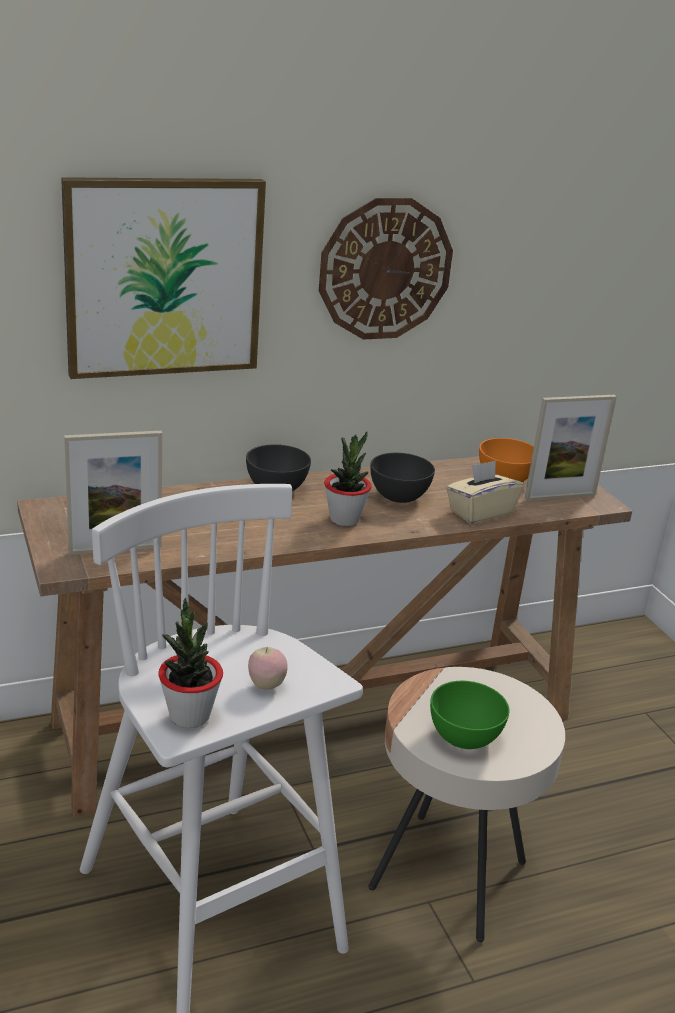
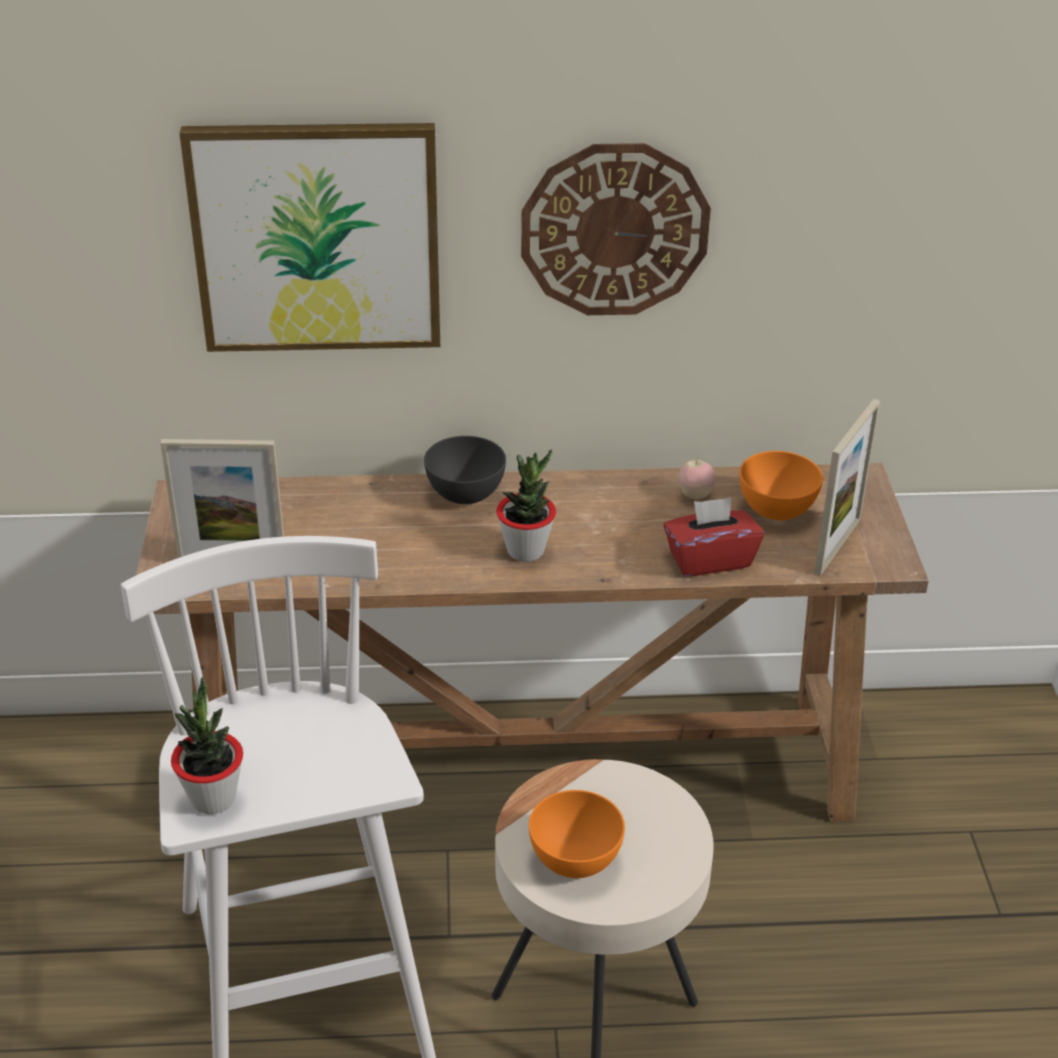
camera: 20 degrees right, 10 degrees up
apple [248,646,288,690] -> apple moved to [678,459,716,499]
grey bowl [370,453,435,503] -> none
green bowl [430,681,510,749] -> orange bowl [529,790,625,878]
beige tissue box [446,460,523,524] -> red tissue box [664,497,764,577]
picture frame [524,395,617,501] -> picture frame turned 60 degrees counterclockwise [814,399,880,576]

